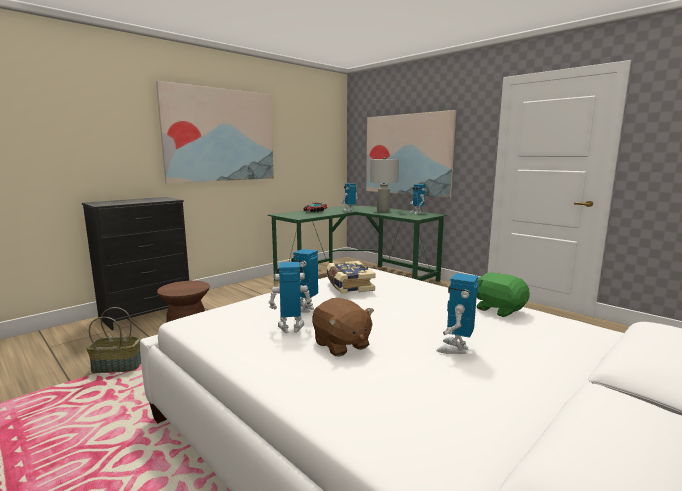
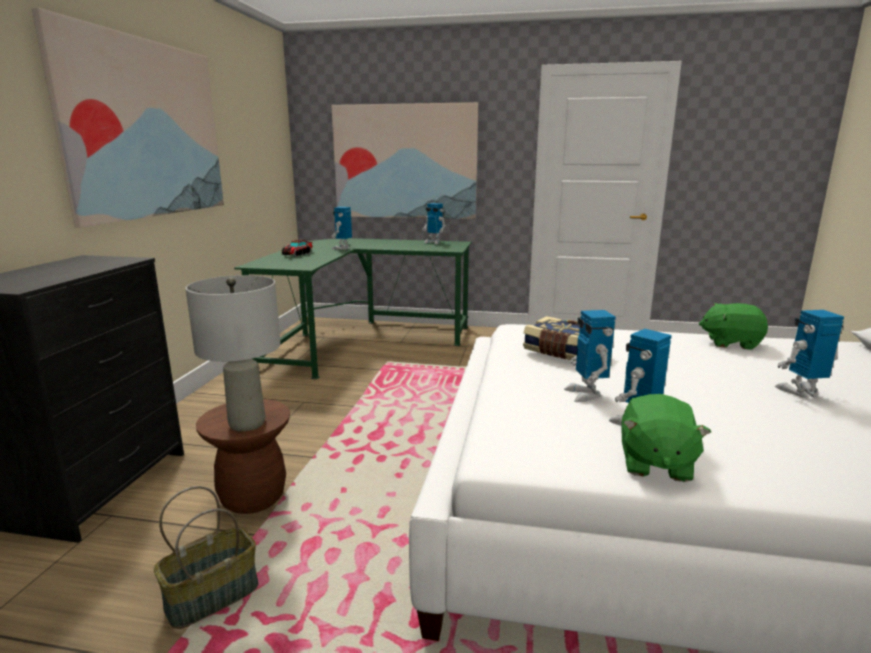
camera: 35 degrees left, 5 degrees up
brown plush toy [312,298,374,357] -> none
grey table lamp [370,157,399,212] -> grey table lamp moved to [185,275,281,431]
toy robot [436,273,478,354] -> toy robot turned 90 degrees clockwise [775,310,844,398]
none -> green plush toy [621,394,711,482]

